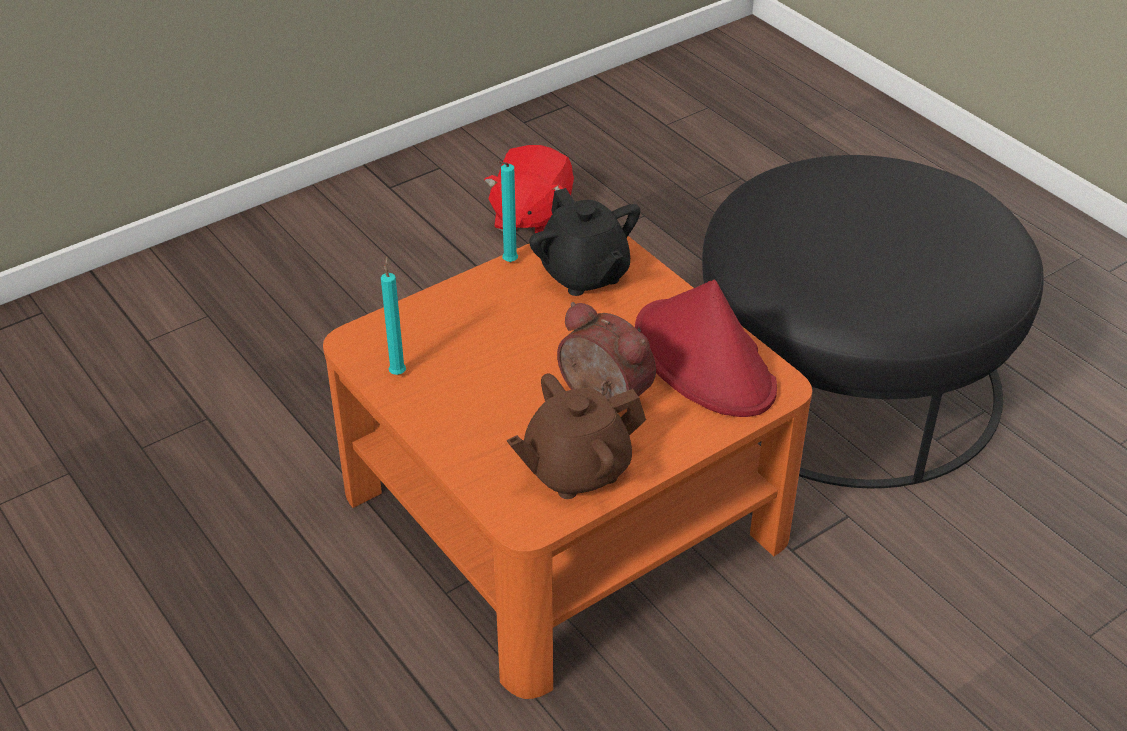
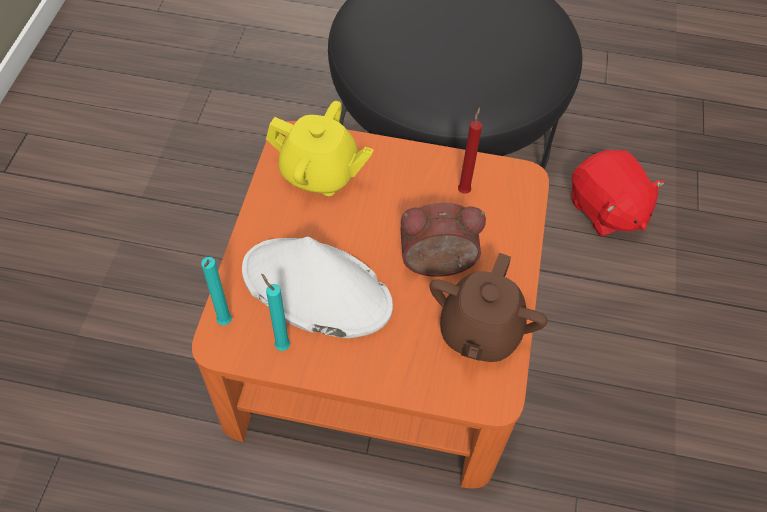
camera: 45 degrees left, 15 degrees up
red plush toy [484,145,574,233] -> red plush toy moved to [571,150,665,236]
turquoise candle [498,161,518,262] -> turquoise candle moved to [201,257,232,325]
black teapot [529,188,640,296] -> yellow teapot [266,101,374,196]
red hat [635,279,777,417] -> red candle [458,107,482,194]
none -> white hat [242,237,393,338]

